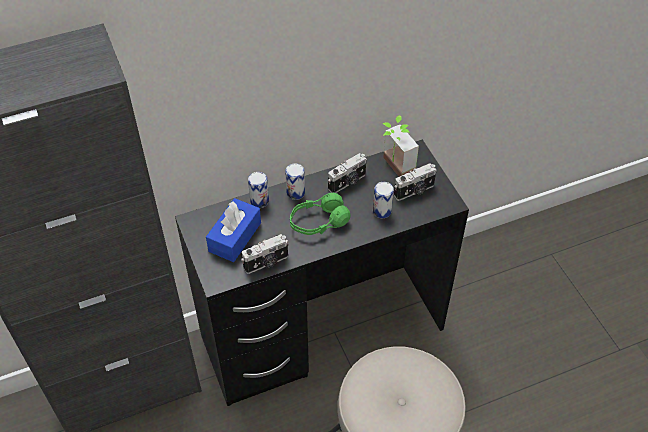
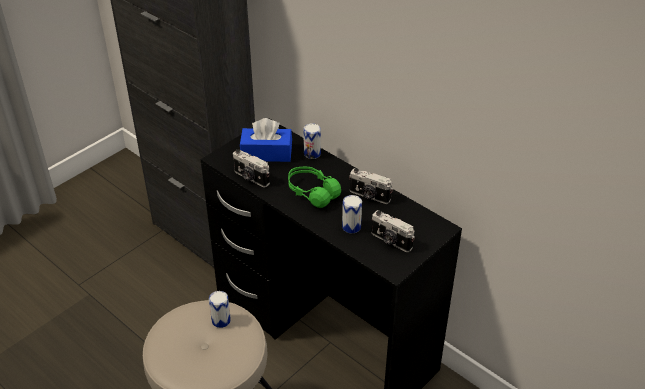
camera: 65 degrees right, 10 degrees down
can [285,163,305,200] -> can moved to [209,291,231,328]
potted plant [382,115,419,177] -> none

